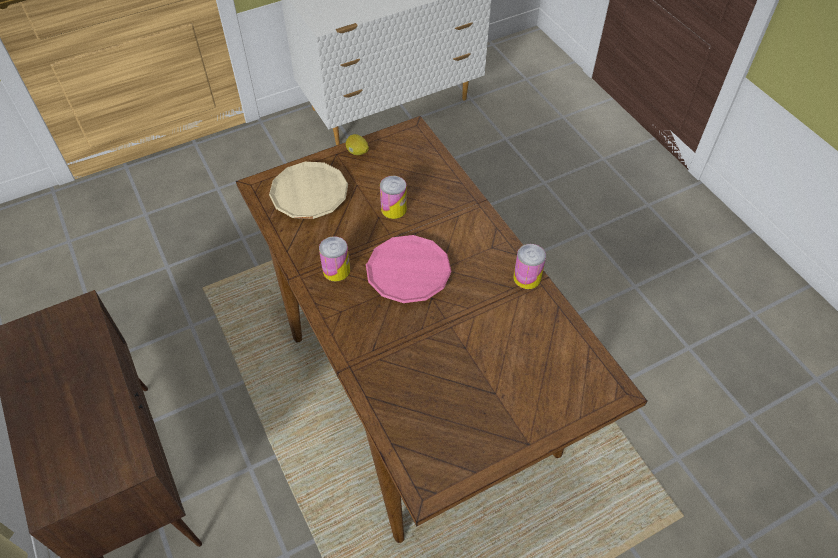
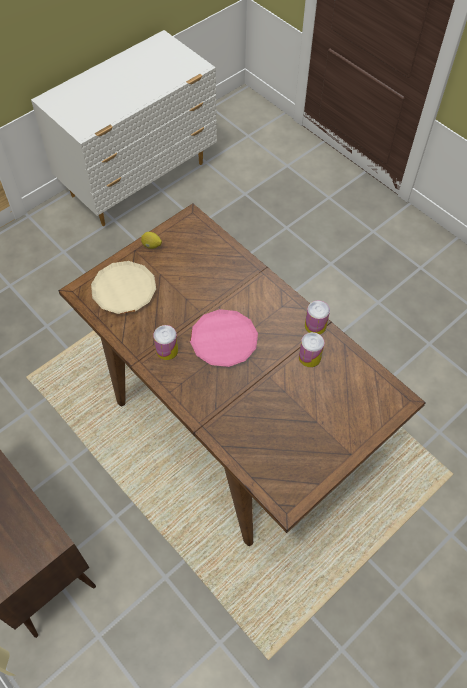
camera: 15 degrees left, 5 degrees up
can [380,176,407,219] -> can moved to [299,332,324,367]

